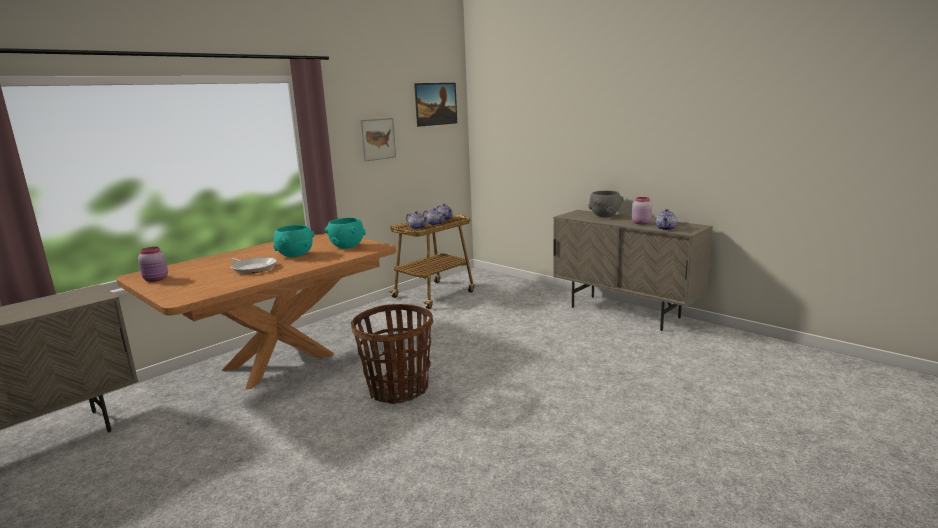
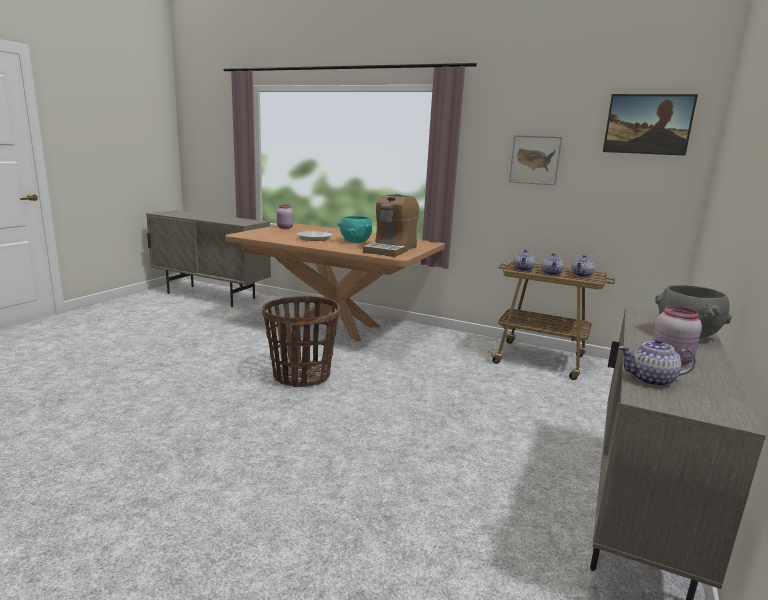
camera: 70 degrees right, 0 degrees up
turquoise bowl [325,218,366,249] -> coffee machine [363,194,419,257]

